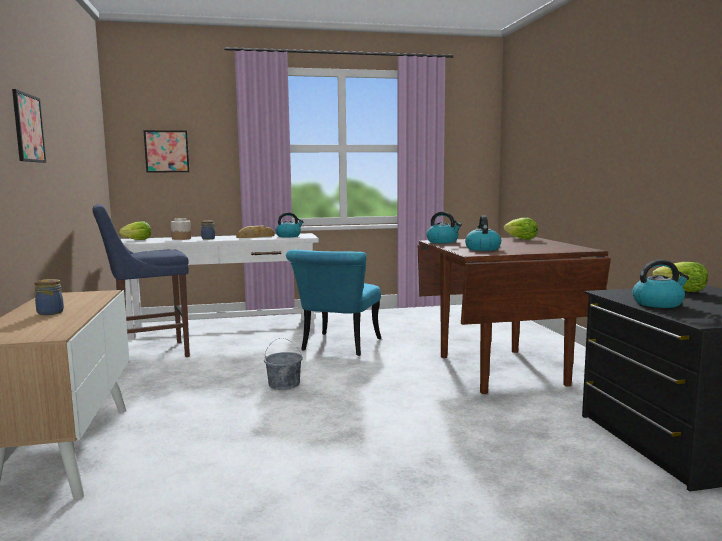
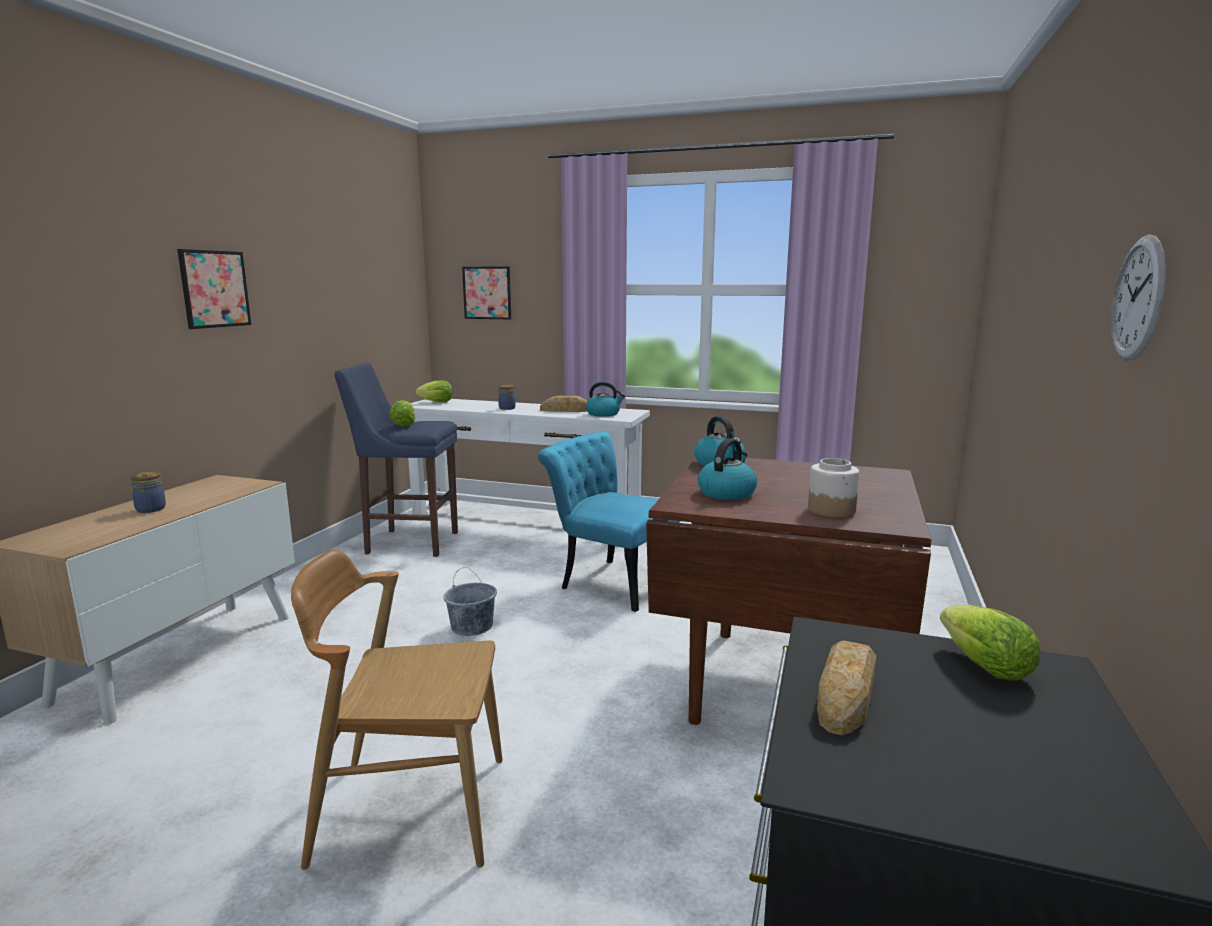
camera: 30 degrees right, 5 degrees up
jar [171,218,191,240] -> jar moved to [808,458,859,517]
turquoise chair [286,250,381,356] -> turquoise chair turned 75 degrees clockwise [538,432,680,612]
lettuce [503,218,538,240] -> lettuce moved to [389,400,415,427]
kettle [632,260,689,308] -> bread [817,640,876,735]
none -> brown chair [291,549,503,870]
none -> wall clock [1111,235,1166,360]

